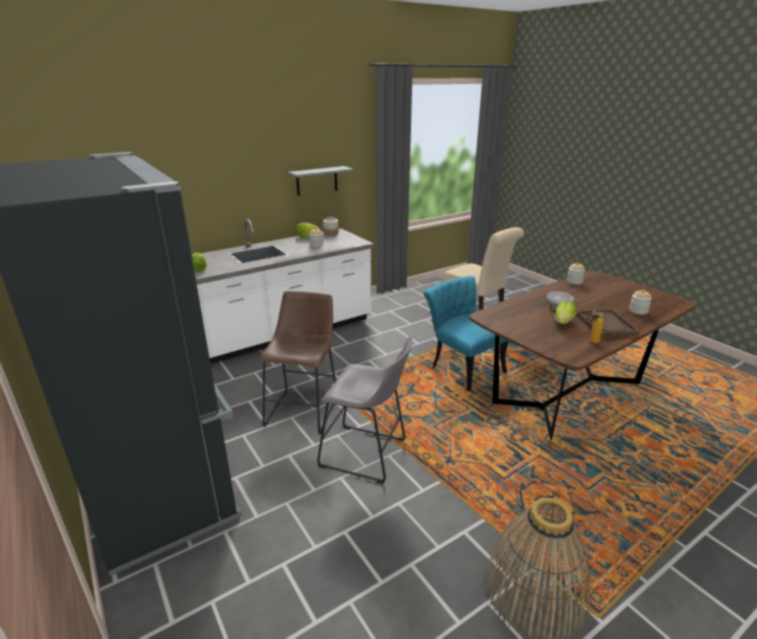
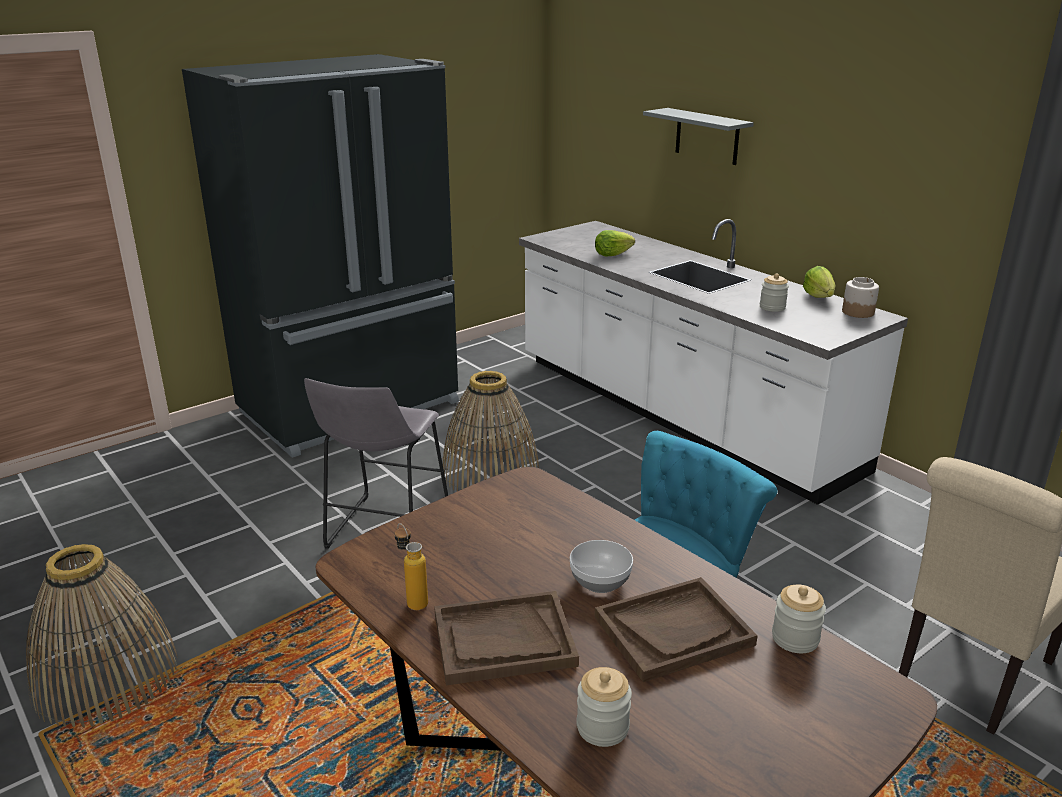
camera: 85 degrees right, 0 degrees up
brown stool [260,291,336,434] -> basket [442,371,539,491]
grey shelf [287,166,354,196] -> grey shelf moved to [643,108,754,165]
lettuce [555,301,577,324] -> none
none -> brown tray [595,577,758,682]

